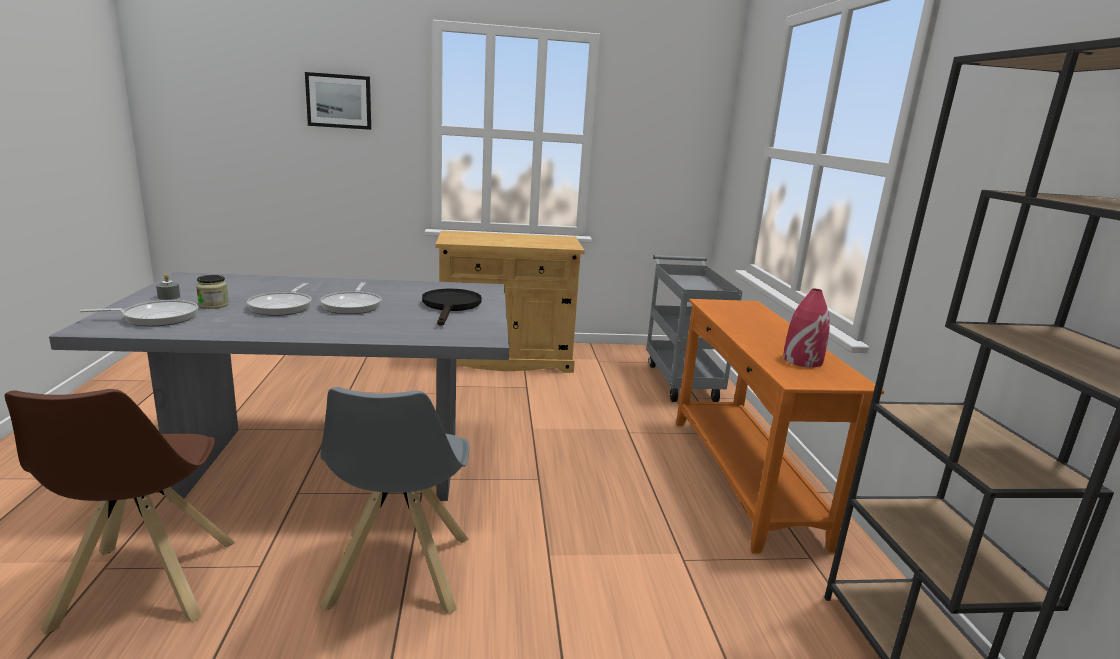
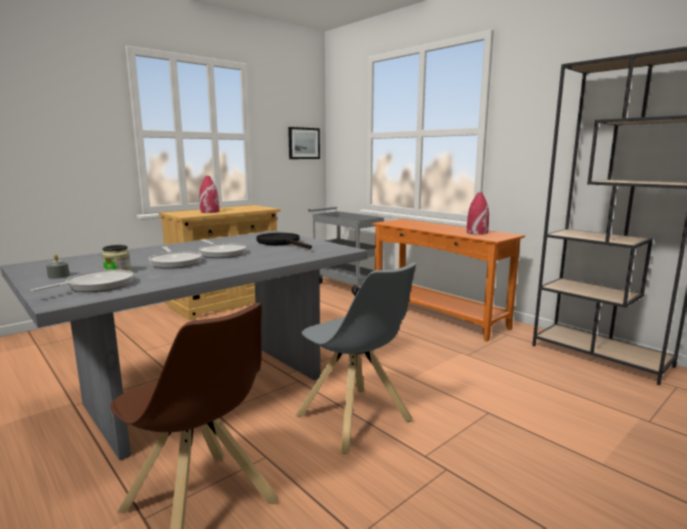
camera: 35 degrees left, 5 degrees down
picture [305,72,371,130] -> picture moved to [288,127,320,159]
none -> red vase [199,176,219,213]

